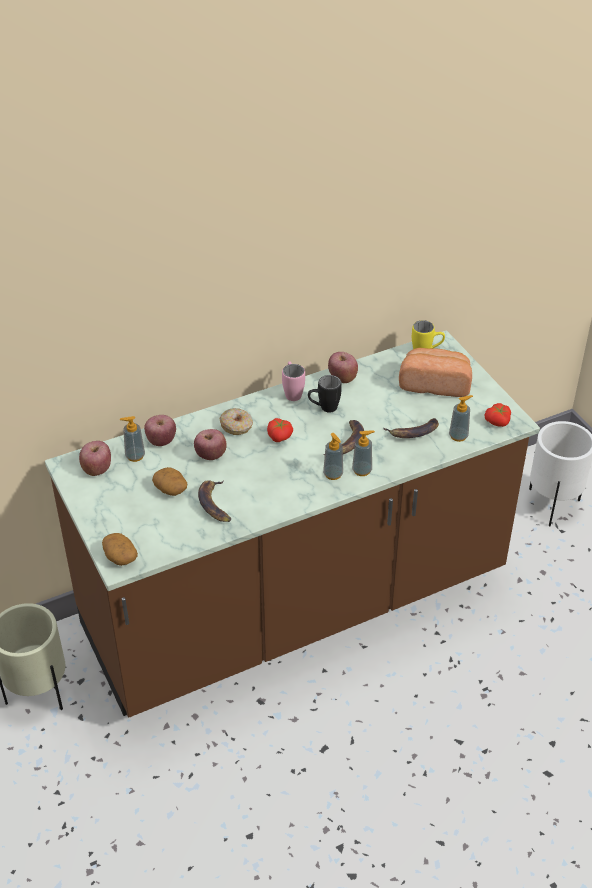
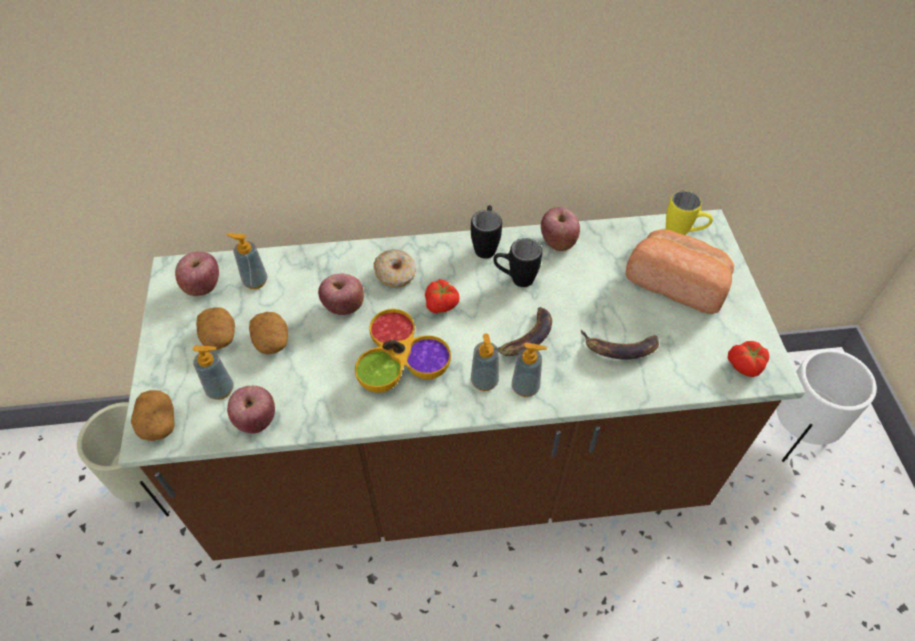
camera: 20 degrees right, 10 degrees up
apple [144,415,176,446] -> apple moved to [227,386,275,433]
banana [198,480,231,522] -> none
pink mug [282,361,305,401] -> black mug [471,205,502,259]
soap dispenser [449,395,473,442] -> soap dispenser moved to [193,346,233,400]
none -> potato [196,307,235,349]
none -> bowl [355,309,451,393]

